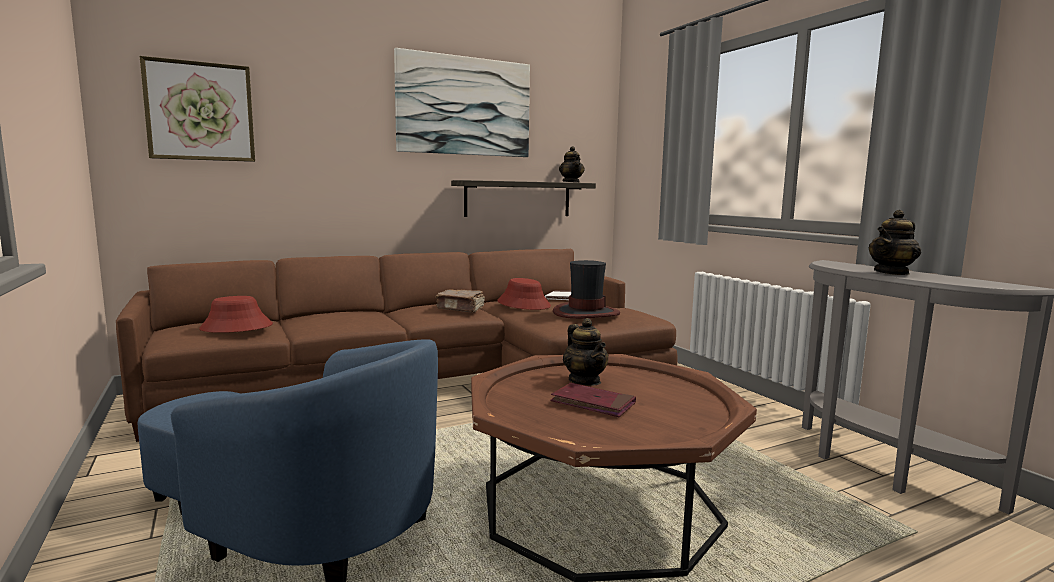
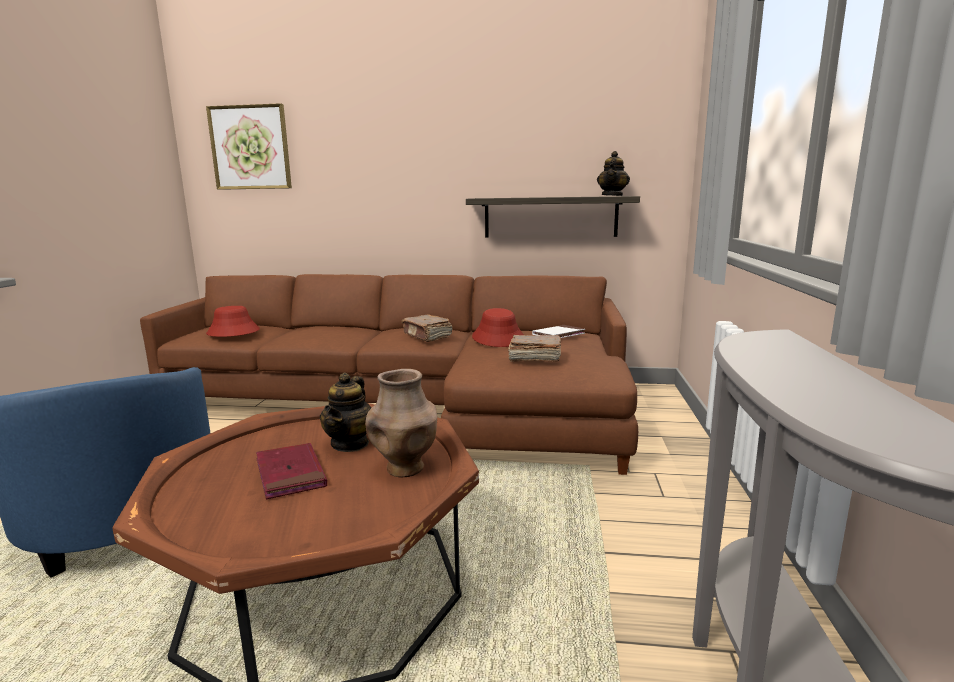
camera: 35 degrees right, 5 degrees up
picture [394,48,530,157] -> none
hat [553,260,620,319] -> brown book [508,335,561,362]
teapot [868,210,921,275] -> none
none -> brown vase [365,369,437,477]

